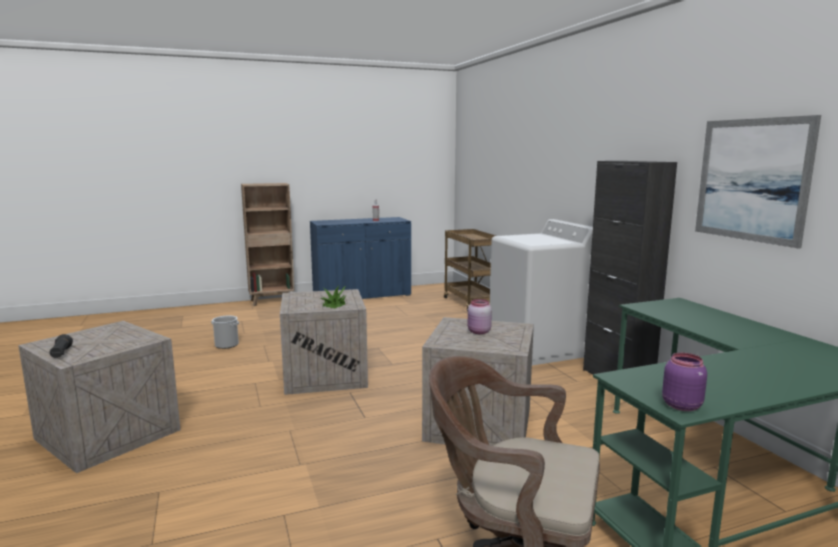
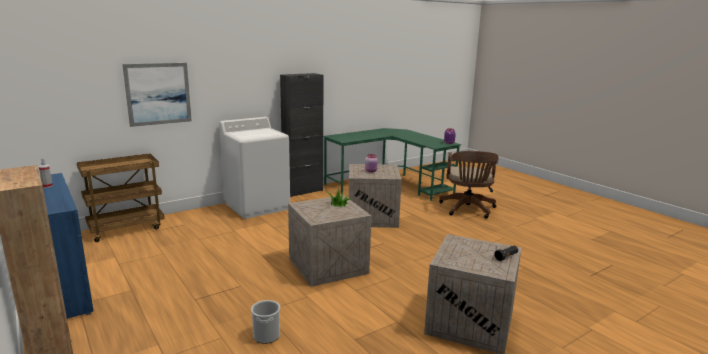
camera: 105 degrees left, 5 degrees up
picture [695,115,821,249] -> picture moved to [122,63,192,127]

